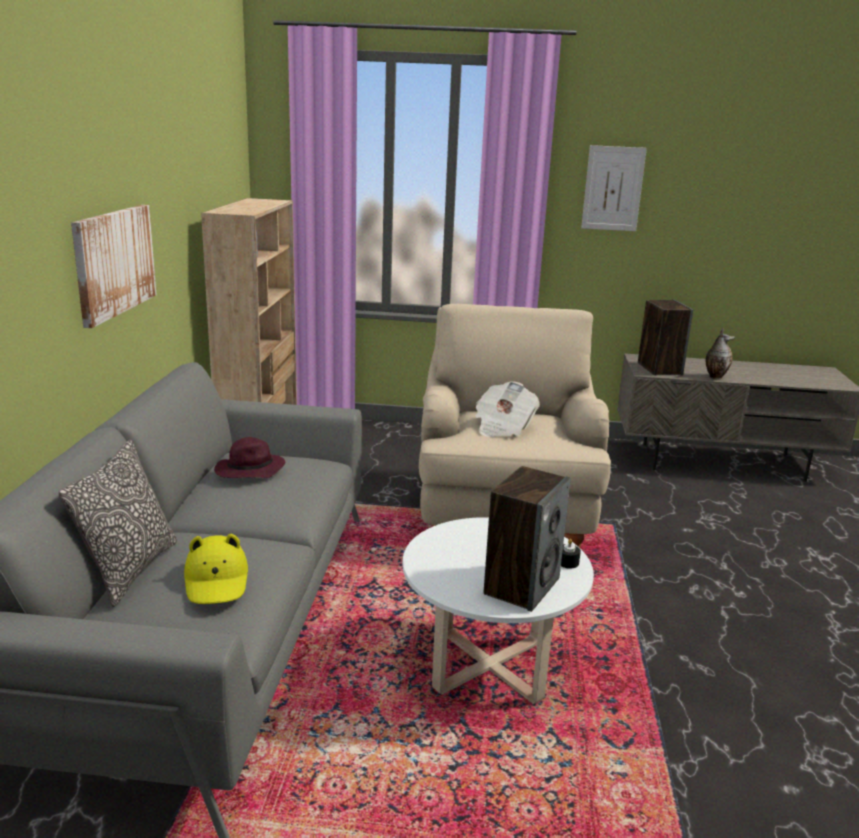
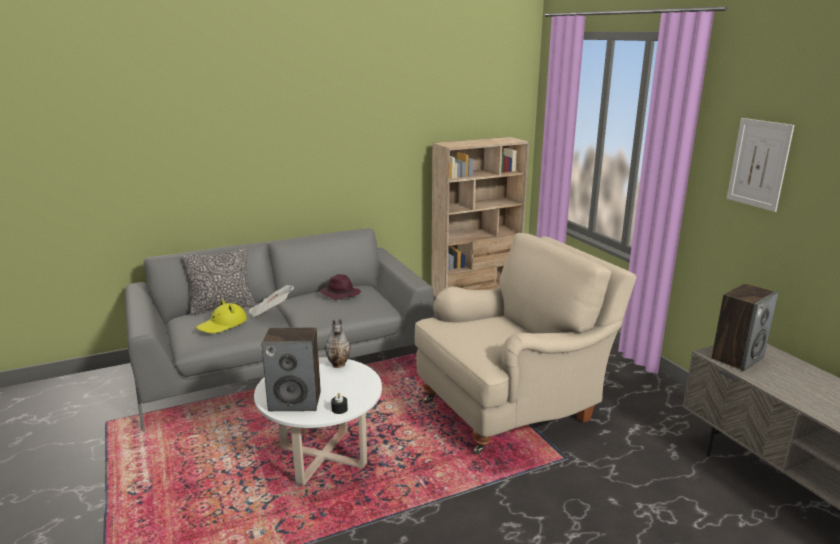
camera: 60 degrees right, 0 degrees up
picture [71,205,156,328] -> none
newspaper [475,381,540,437] -> newspaper moved to [249,285,294,318]
vase [705,328,735,380] -> vase moved to [325,319,351,368]

